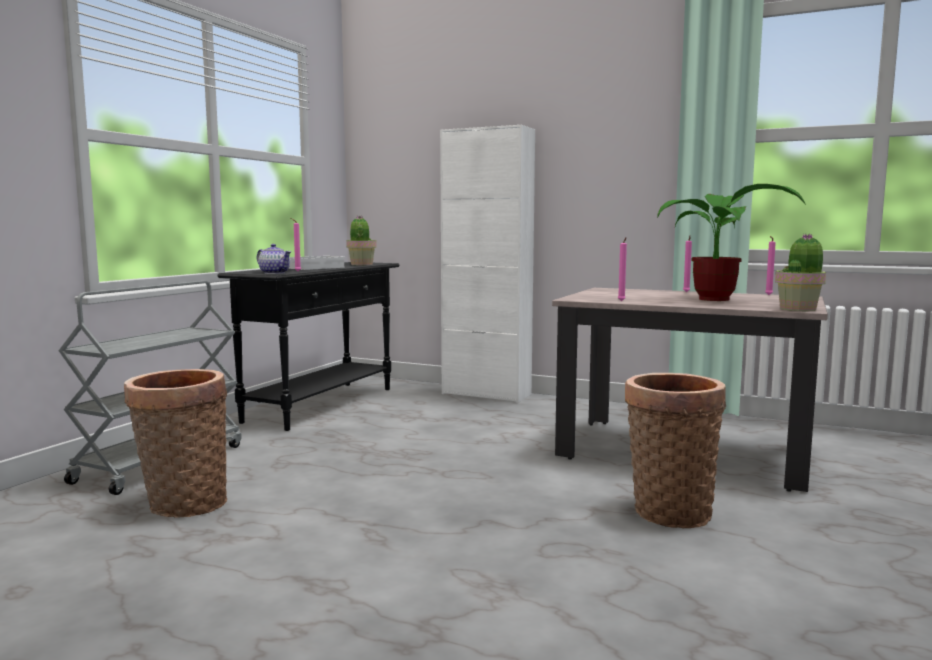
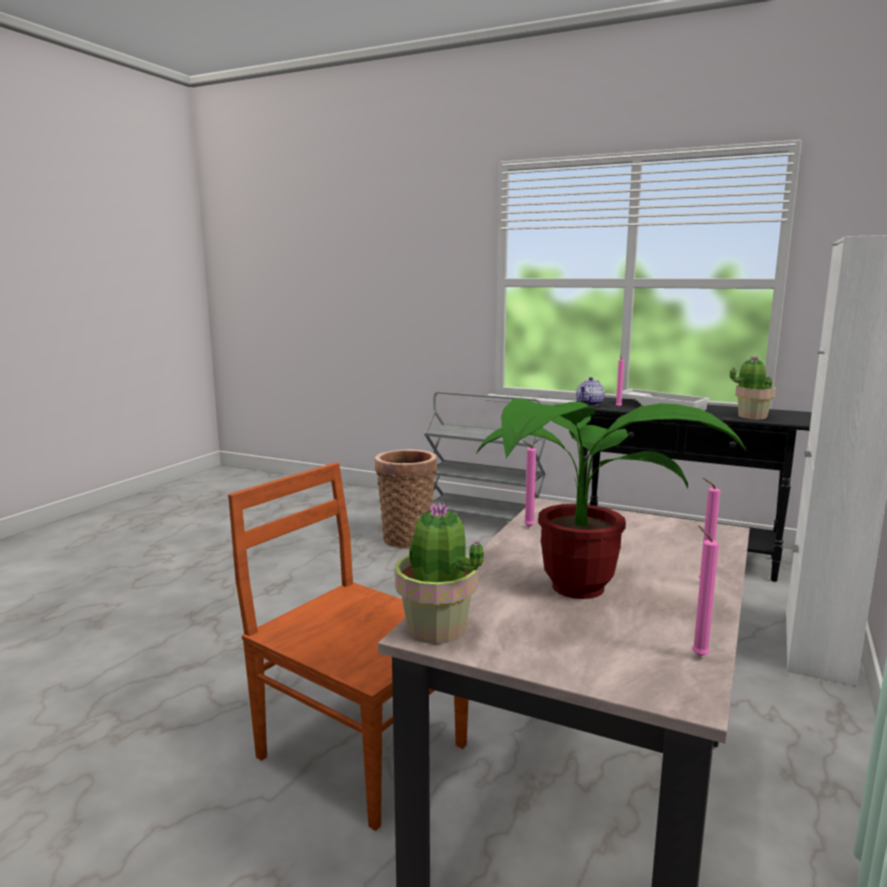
camera: 90 degrees right, 5 degrees up
basket [625,373,726,528] -> brown chair [228,462,469,831]

